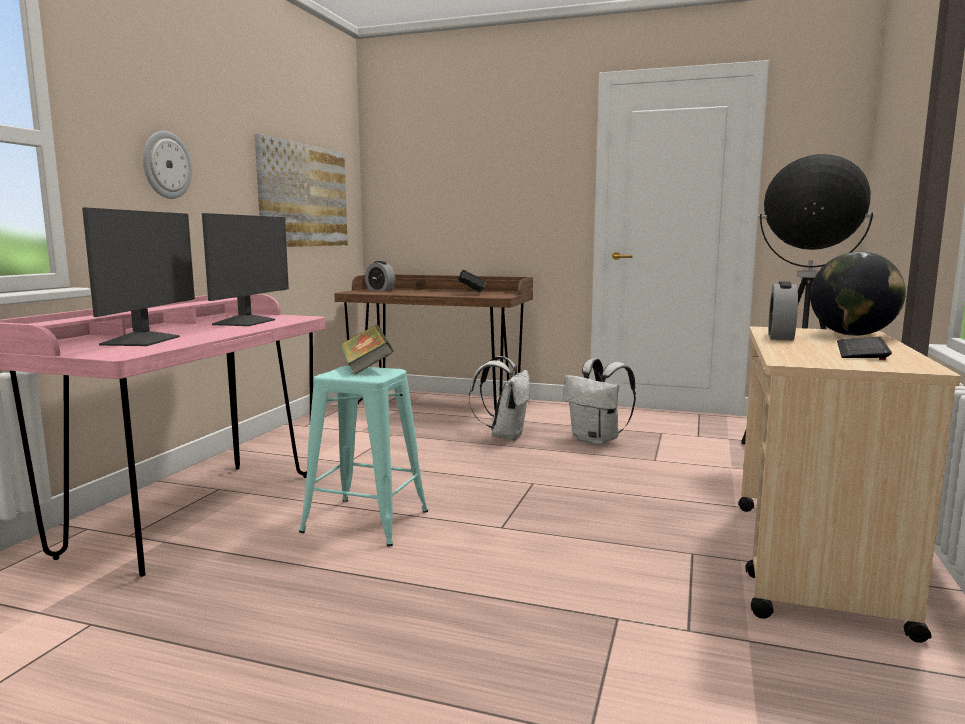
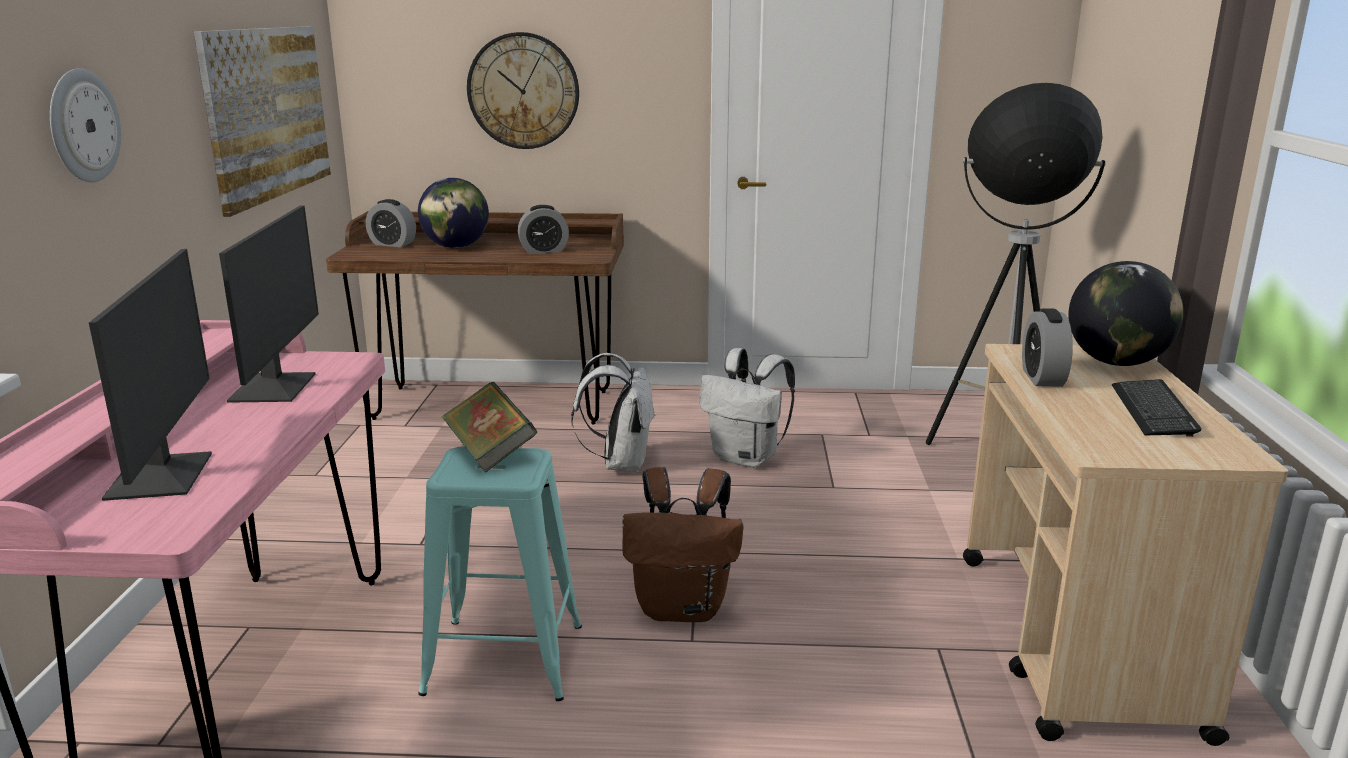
camera: 15 degrees left, 10 degrees up
book [458,270,487,292] -> alarm clock [518,205,569,254]
none -> globe [418,178,489,248]
none -> wall clock [467,32,579,149]
none -> brown backpack [622,467,743,622]

